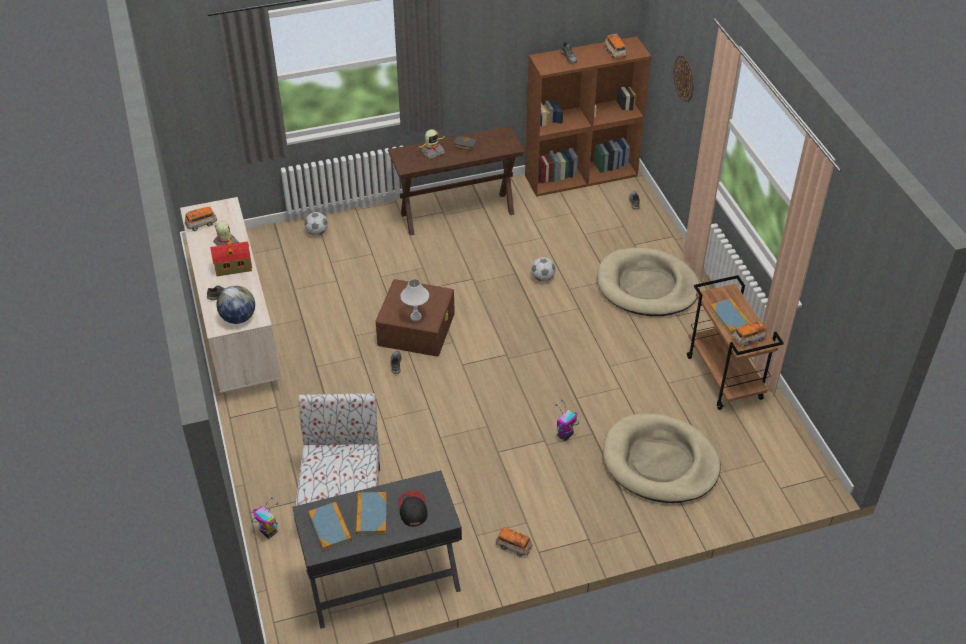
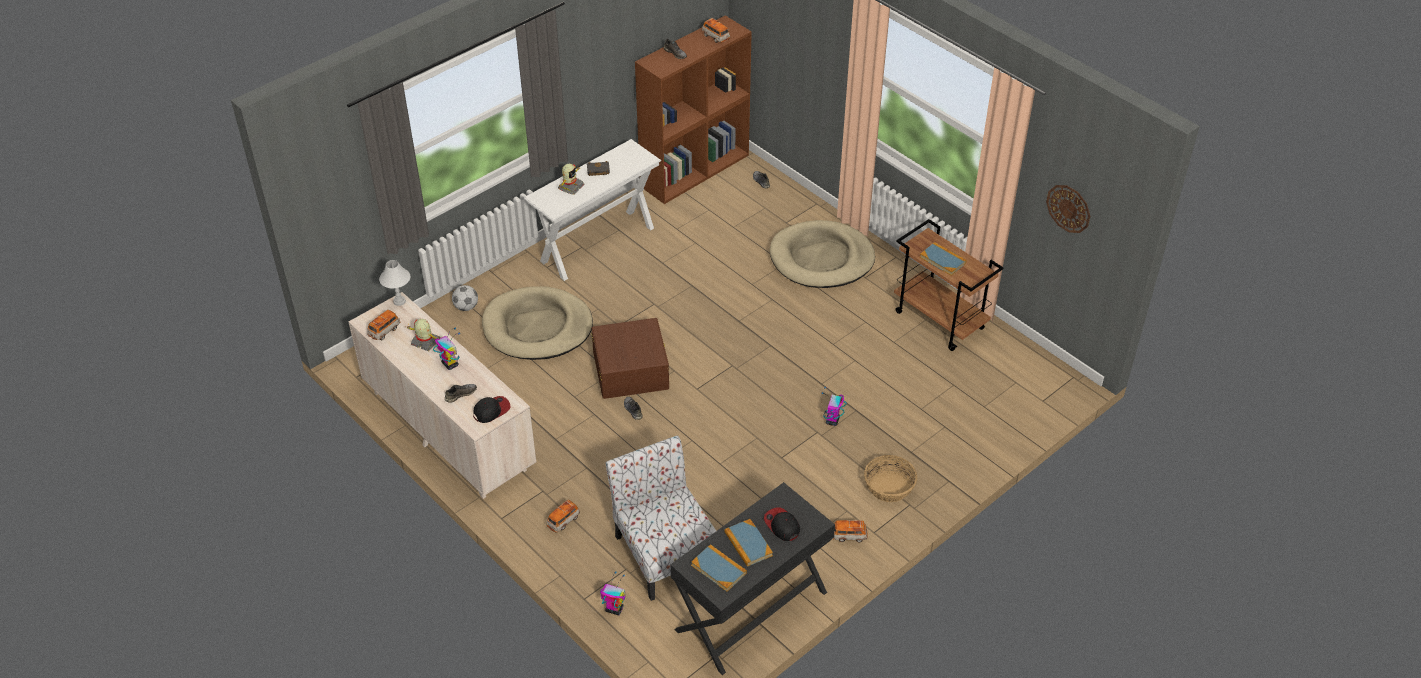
camera: 25 degrees left, 0 degrees up
toy house [210,241,252,276] -> toy robot [433,328,460,370]
globe [217,286,255,324] -> cap [473,396,510,423]
brown console table [388,126,525,236] -> white console table [524,139,661,281]
white table lamp [400,279,429,321] -> white table lamp moved to [379,260,410,306]
football [531,257,555,282] -> none
beige dog bed [603,413,721,503] -> beige dog bed moved to [482,286,593,360]
wall clock [673,56,694,102] -> wall clock moved to [1046,185,1090,233]
toy car [732,320,767,346] -> toy car moved to [546,500,580,532]
none -> basket [864,455,917,502]

